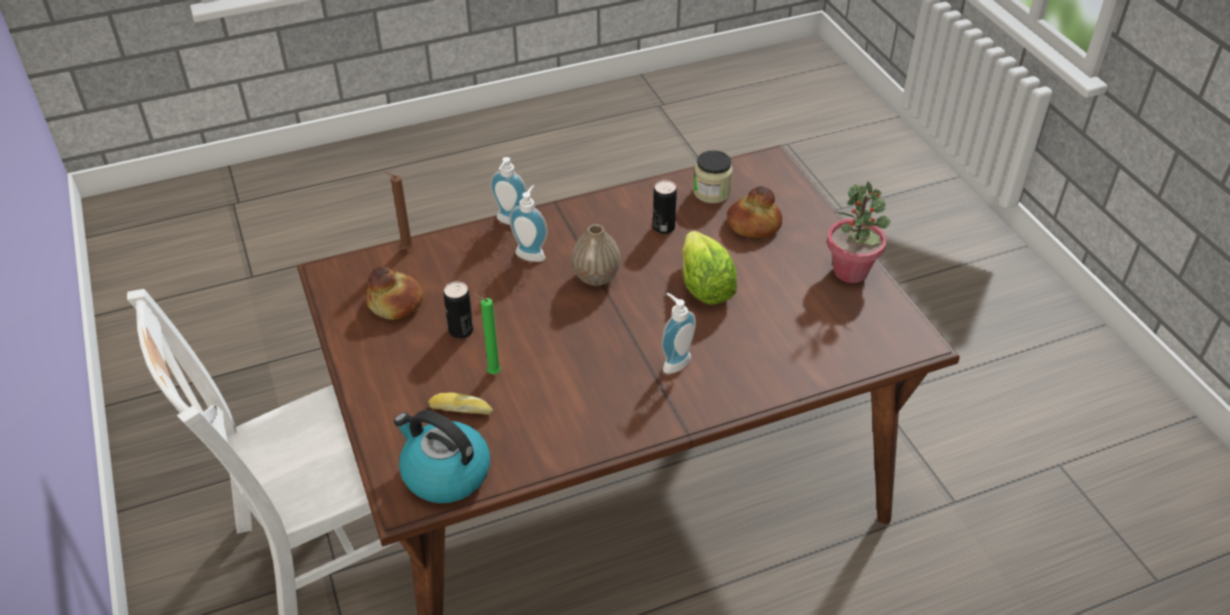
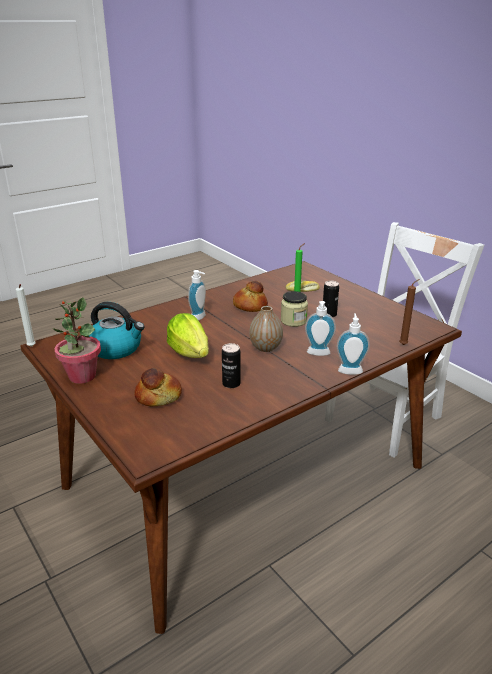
camera: 165 degrees right, 15 degrees down
bread [366,266,424,320] -> bread moved to [233,281,268,312]
kettle [394,410,490,503] -> kettle moved to [89,302,144,359]
jar [693,150,733,203] -> jar moved to [281,291,308,327]
none -> white candle [16,284,36,347]

